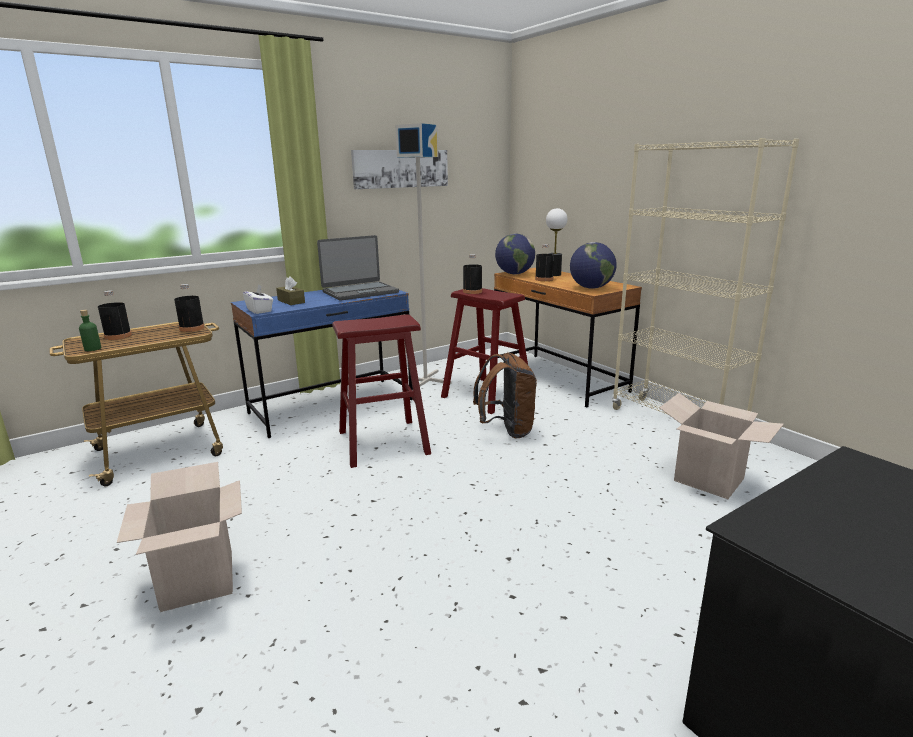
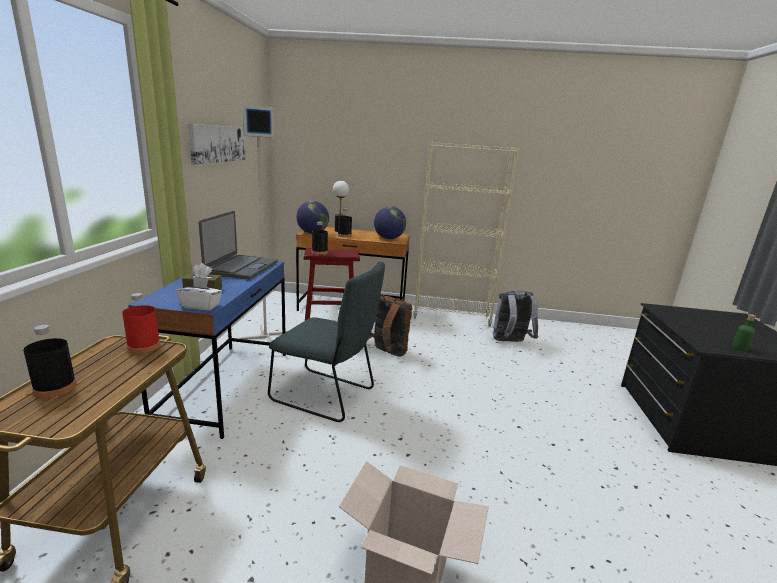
camera: 50 degrees left, 0 degrees up
green bottle [79,309,101,351] -> green bottle moved to [732,314,756,351]
black bottle [174,284,205,332] -> red bottle [122,293,160,354]
red stool [332,314,431,468] -> grey chair [268,262,385,422]
cardboard box [659,393,784,499] -> grey backpack [493,291,538,342]

